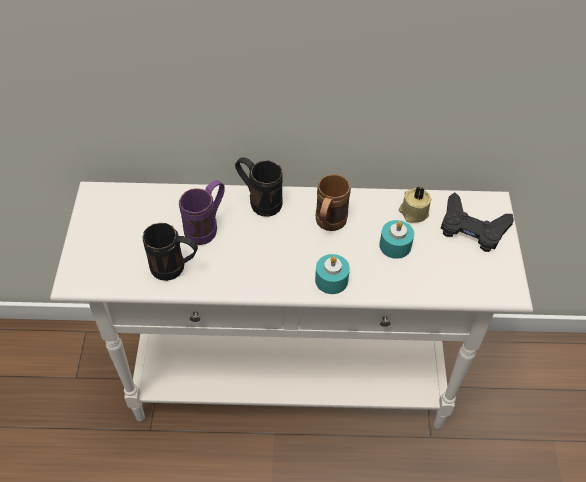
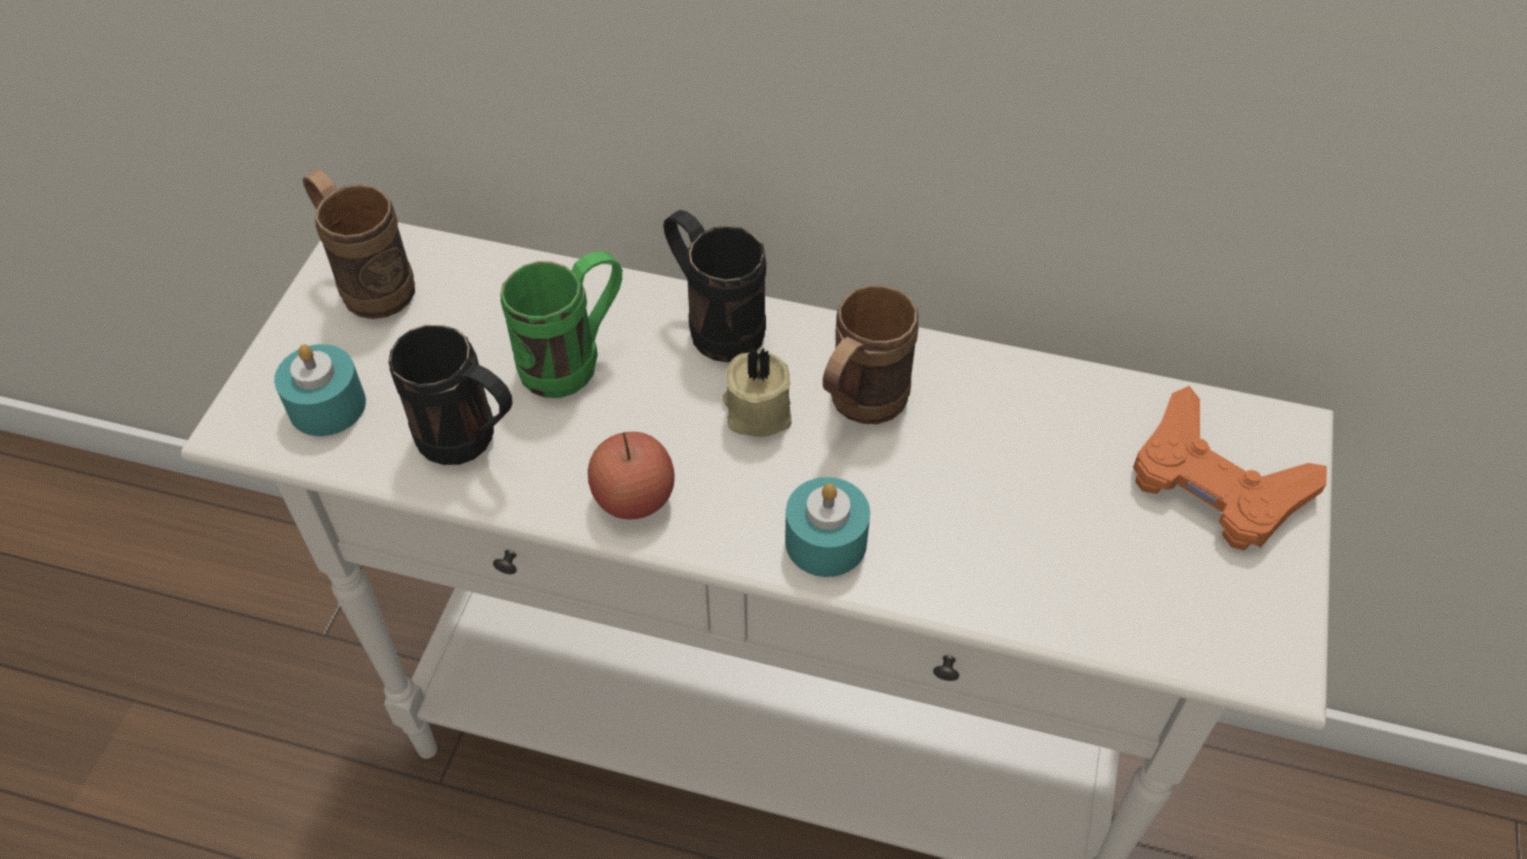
camera: 15 degrees right, 0 degrees up
purple mug [179,180,225,245] -> green mug [500,251,622,398]
turquoise candle [379,220,414,259] -> turquoise candle moved to [274,344,366,436]
beige candle [399,187,432,223] -> beige candle moved to [722,347,792,437]
black game controller [441,192,514,252] -> orange game controller [1133,386,1327,551]
none -> brown mug [302,169,415,319]
none -> apple [588,432,675,519]

